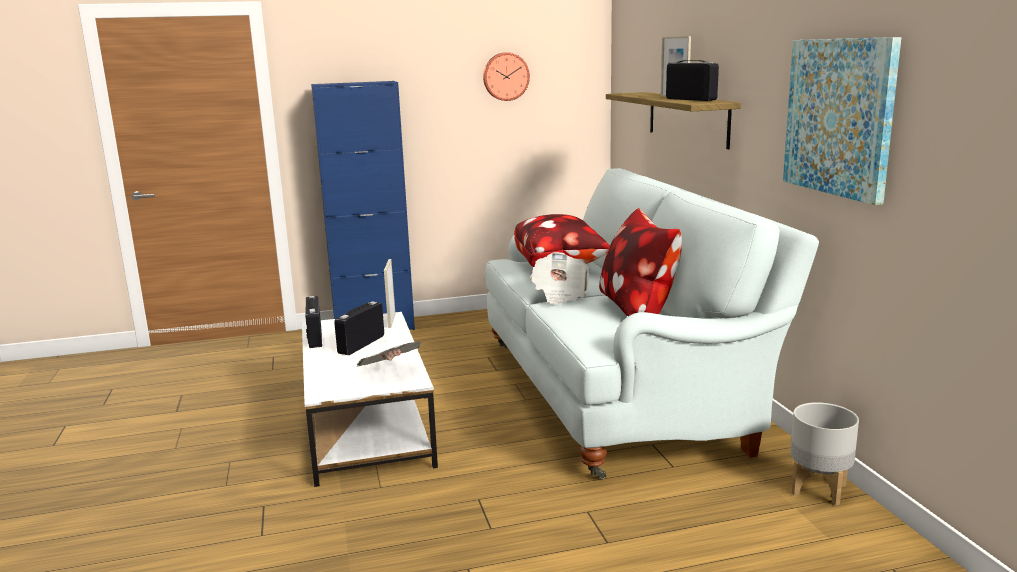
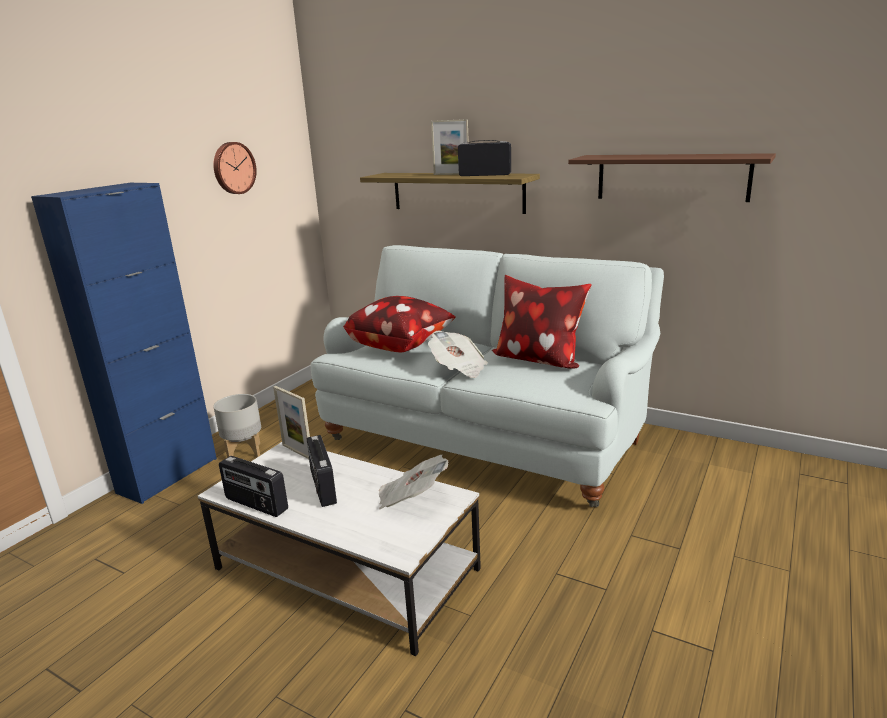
camera: 45 degrees left, 5 degrees up
picture [783,37,901,205] -> brown shelf [568,153,776,202]
grey planter [790,402,859,506] -> grey planter moved to [213,394,261,458]

